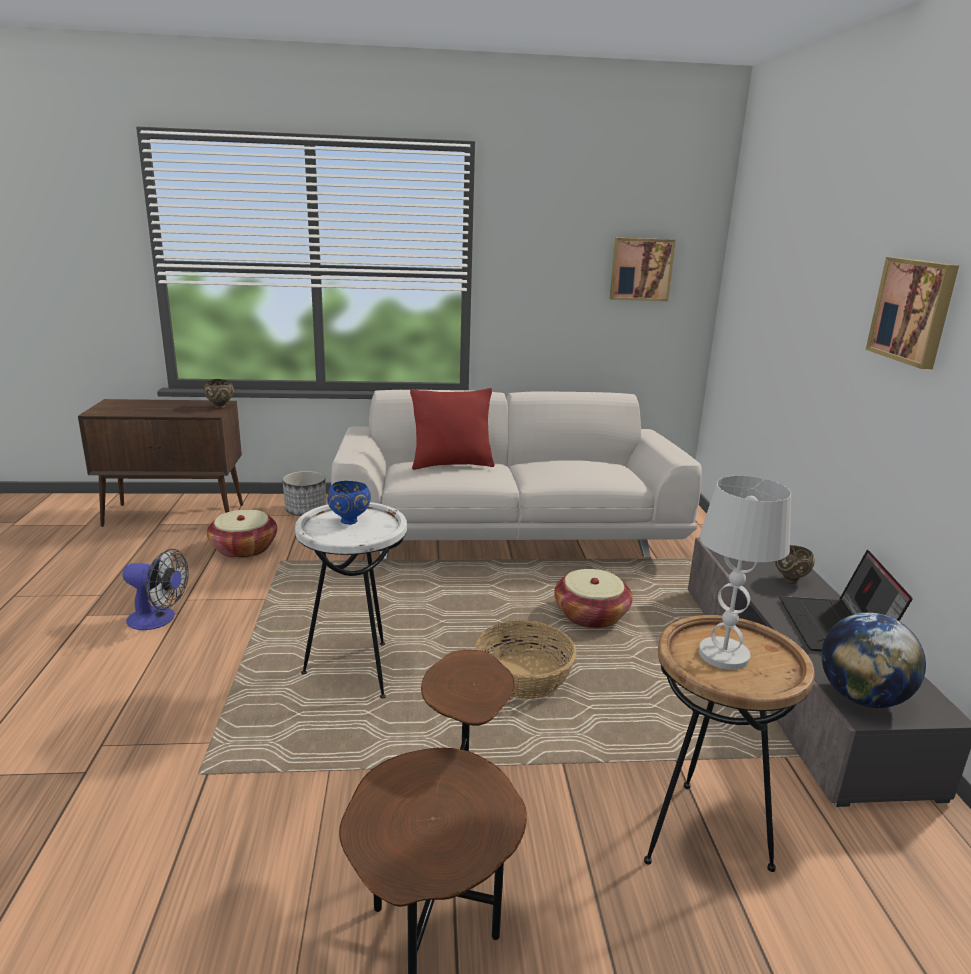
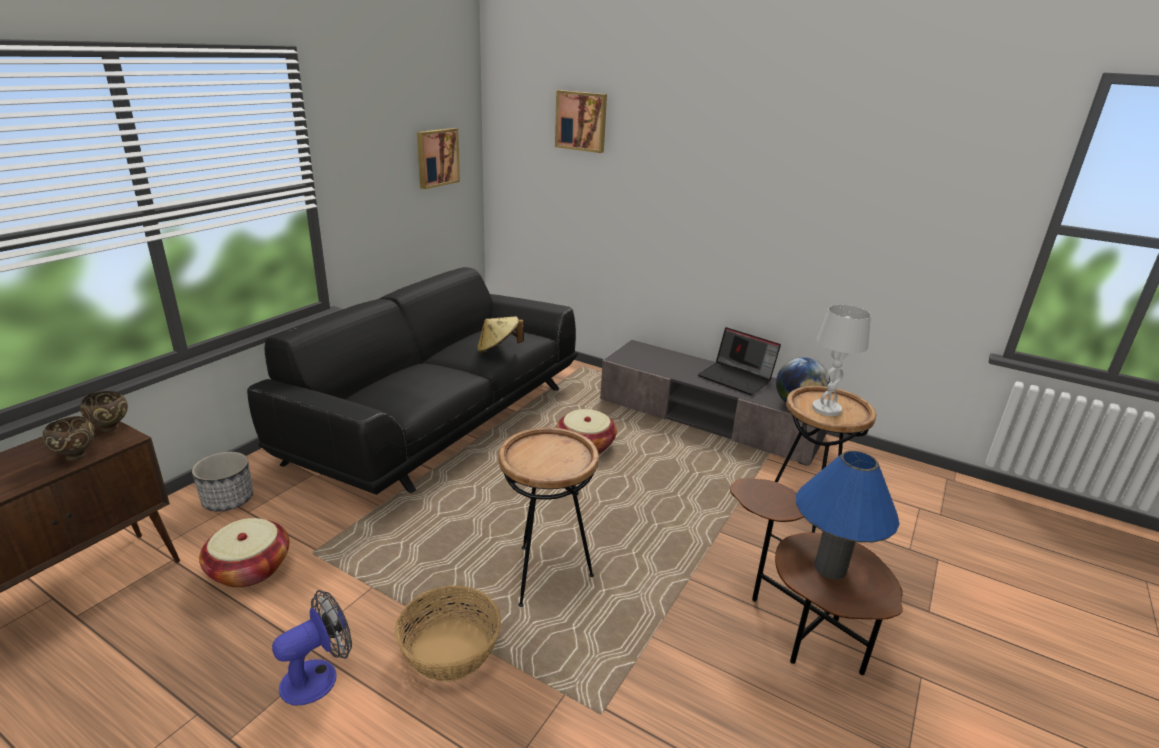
camera: 55 degrees left, 5 degrees up
white side table [295,502,407,699] -> brown side table [498,427,599,607]
blue bowl [327,481,371,525] -> none
white sofa [331,390,702,559] -> black sofa [247,267,578,495]
red pillow [410,388,495,470] -> none
basket [475,620,577,699] -> basket moved to [395,586,501,682]
brown bowl [774,545,815,584] -> brown bowl moved to [42,416,95,461]
picture [866,257,959,369] -> picture moved to [555,90,607,153]
none -> beige hat [477,316,524,354]
none -> blue table lamp [796,451,899,579]

